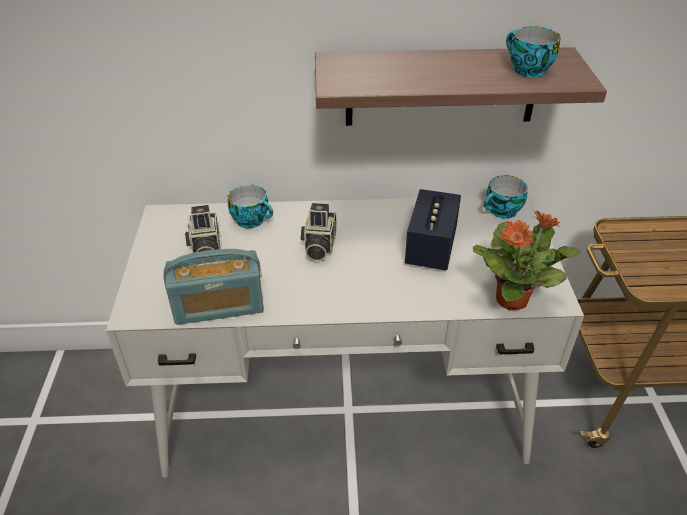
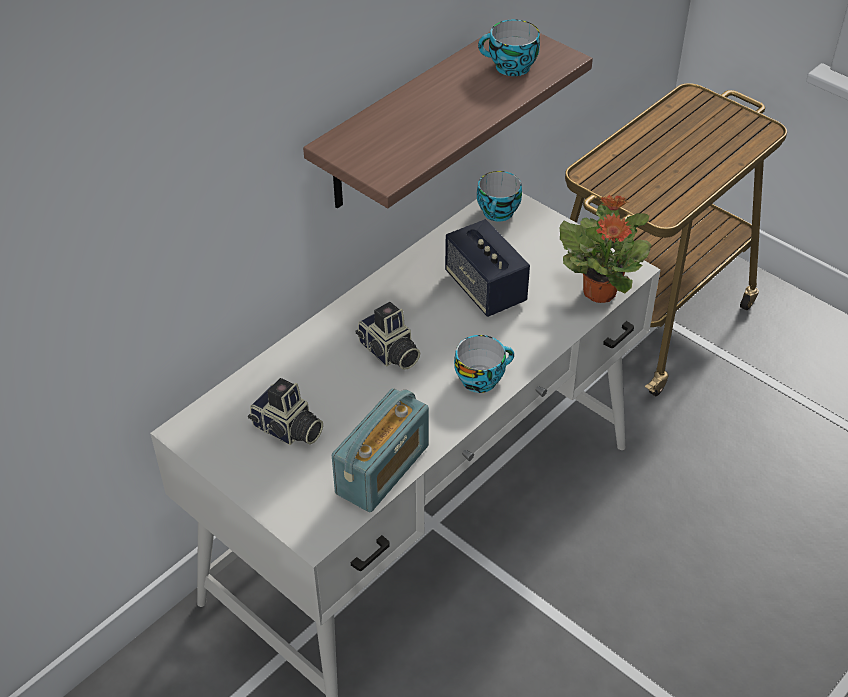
camera: 45 degrees left, 5 degrees up
cup [228,184,273,228] -> cup moved to [454,335,514,393]

